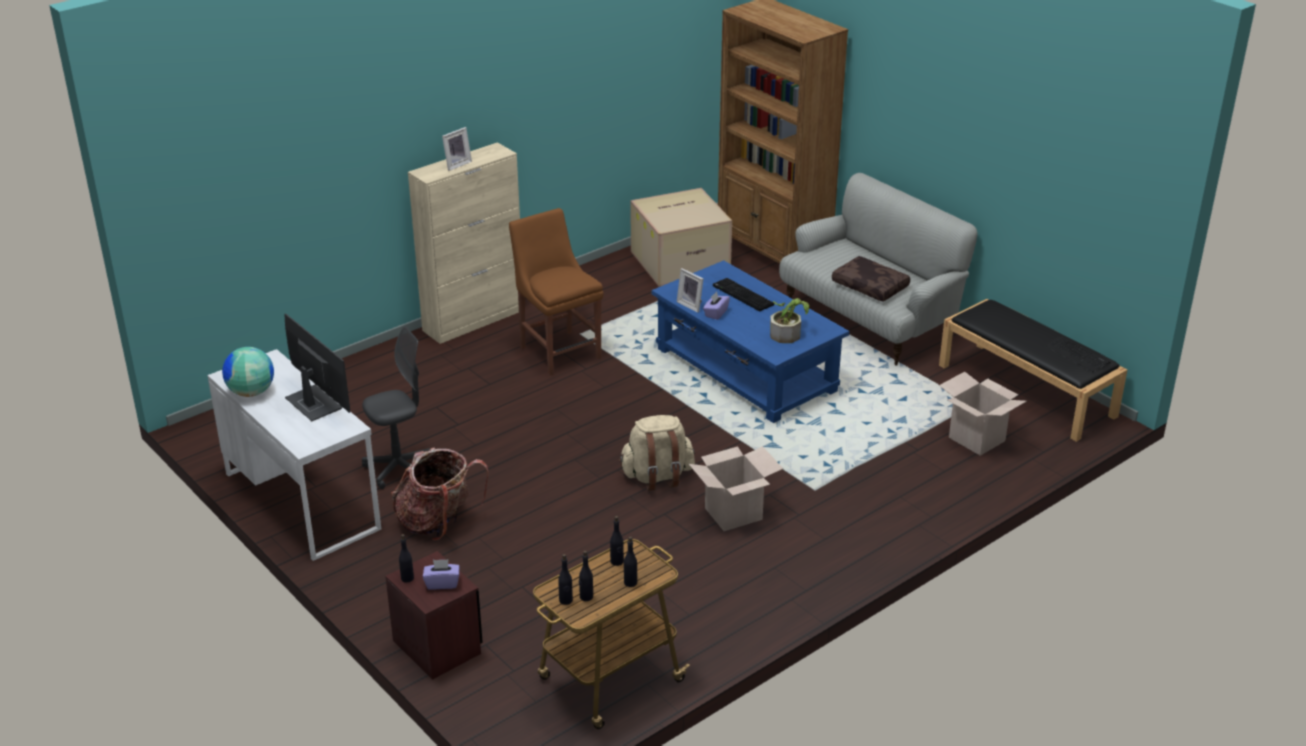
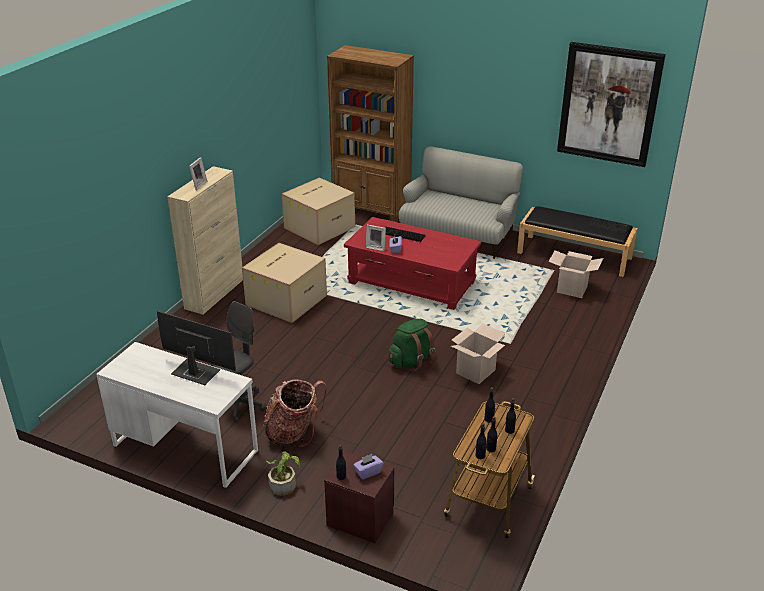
camera: 25 degrees left, 0 degrees up
globe [222,347,274,397] -> none
brown chair [509,208,604,376] -> cardboard box [242,243,327,323]
beige backpack [619,415,695,491] -> green backpack [389,319,435,372]
blue coffee table [652,260,849,423] -> red coffee table [344,217,481,310]
potted plant [770,298,809,343] -> potted plant moved to [266,452,300,496]
brown pillow [832,256,910,302] -> none
none -> picture [557,42,666,167]

